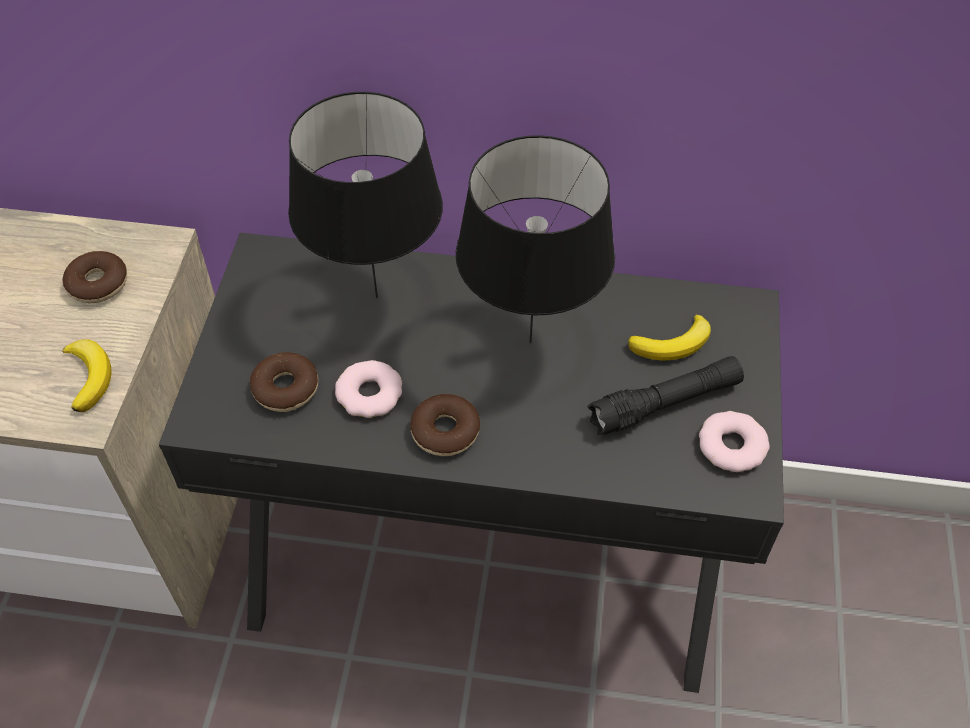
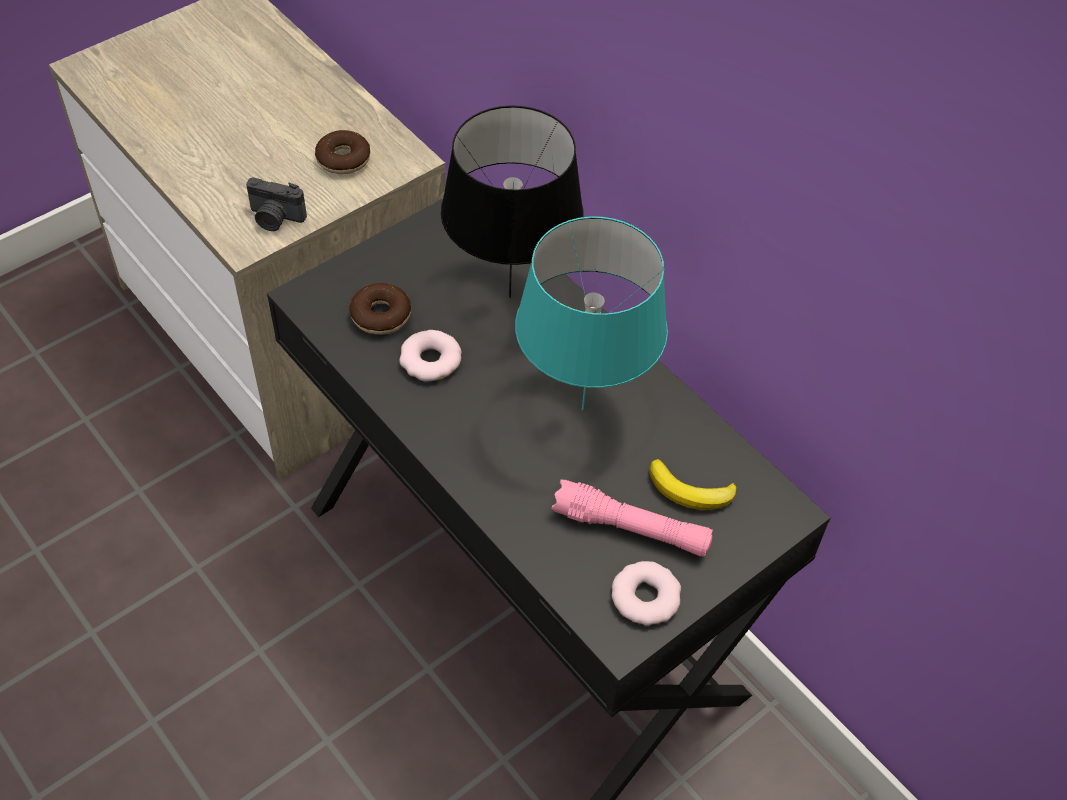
camera: 40 degrees right, 0 degrees up
banana [62,339,112,412] -> camera [246,177,307,231]
donut [410,394,480,456] -> none
black table lamp [456,135,615,344] -> turquoise table lamp [515,216,668,410]
black flashlight [588,356,744,435] -> pink flashlight [551,480,713,557]

